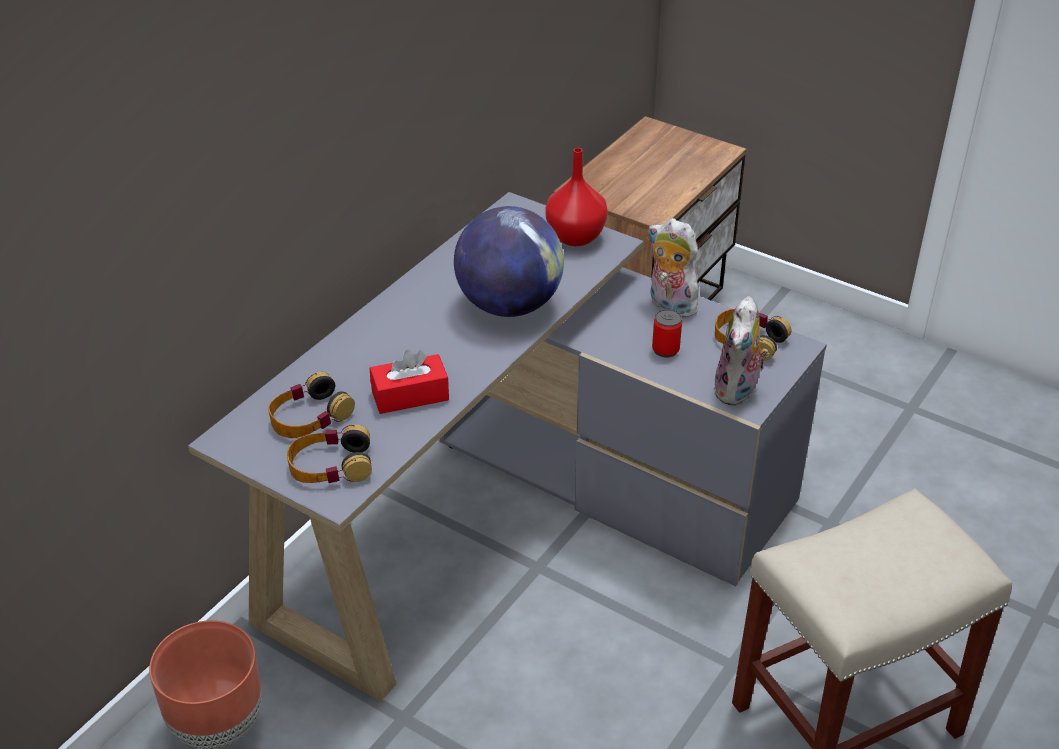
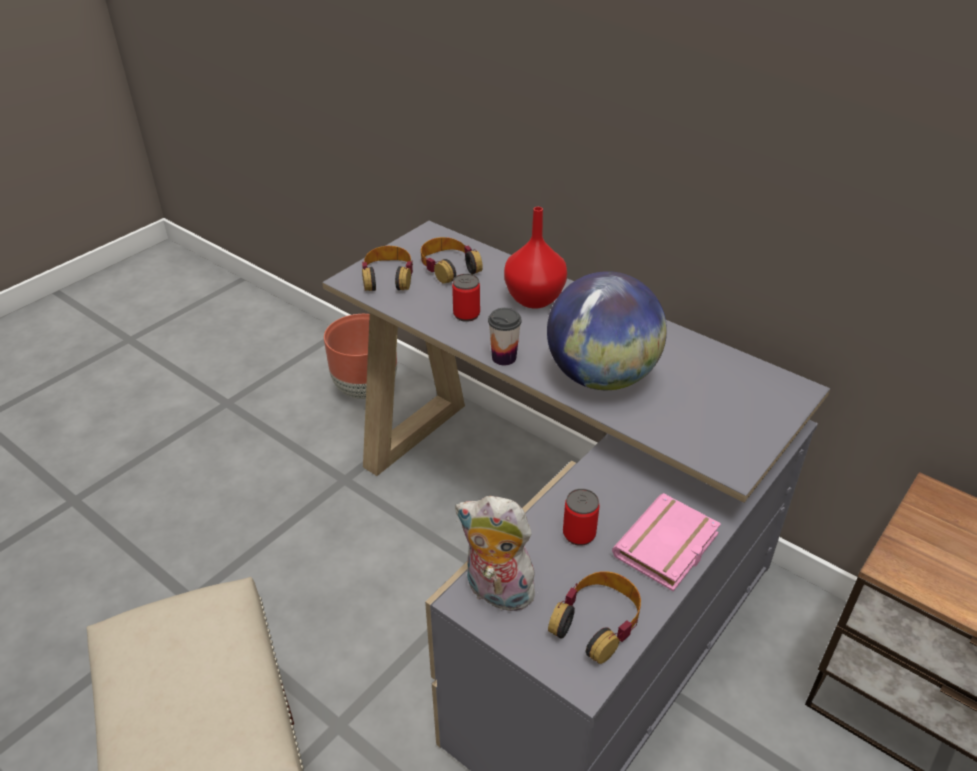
camera: 95 degrees right, 0 degrees up
red tissue box [370,350,449,414] -> can [452,274,480,322]
red vase [545,148,608,246] -> red vase moved to [504,207,567,308]
plush toy [648,218,700,318] -> pink book [612,493,721,591]
none -> cup [488,308,522,365]

